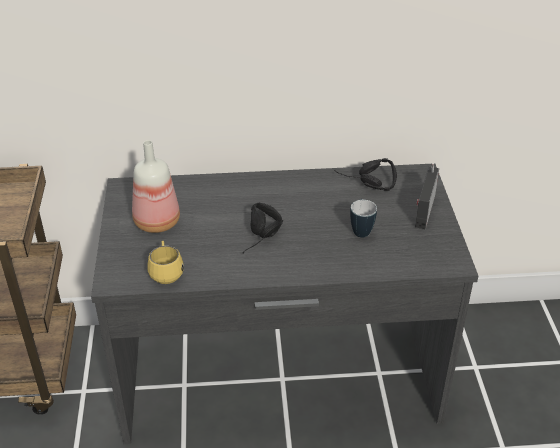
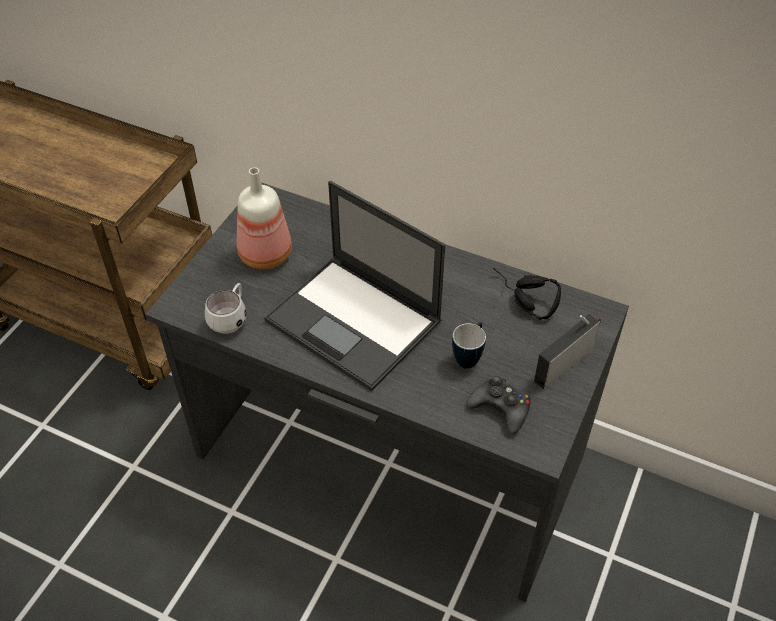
camera: 30 degrees right, 10 degrees up
yellow mug [147,241,184,284] -> white mug [205,283,247,334]
black headphones [243,203,283,254] -> laptop [264,181,445,391]
none -> black game controller [466,376,530,435]

